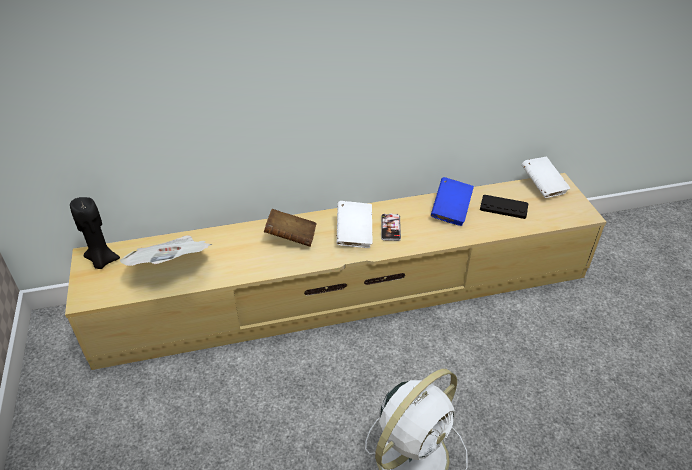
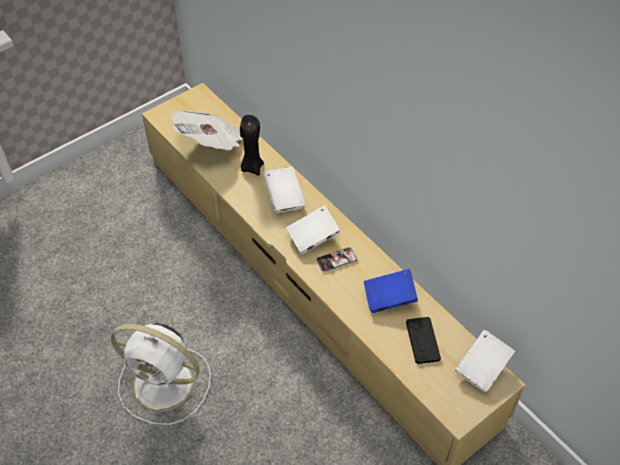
camera: 65 degrees right, 10 degrees up
black candle [70,197,120,269] -> black candle moved to [240,115,264,176]
brown book [264,209,317,247] -> white book [263,167,305,213]

